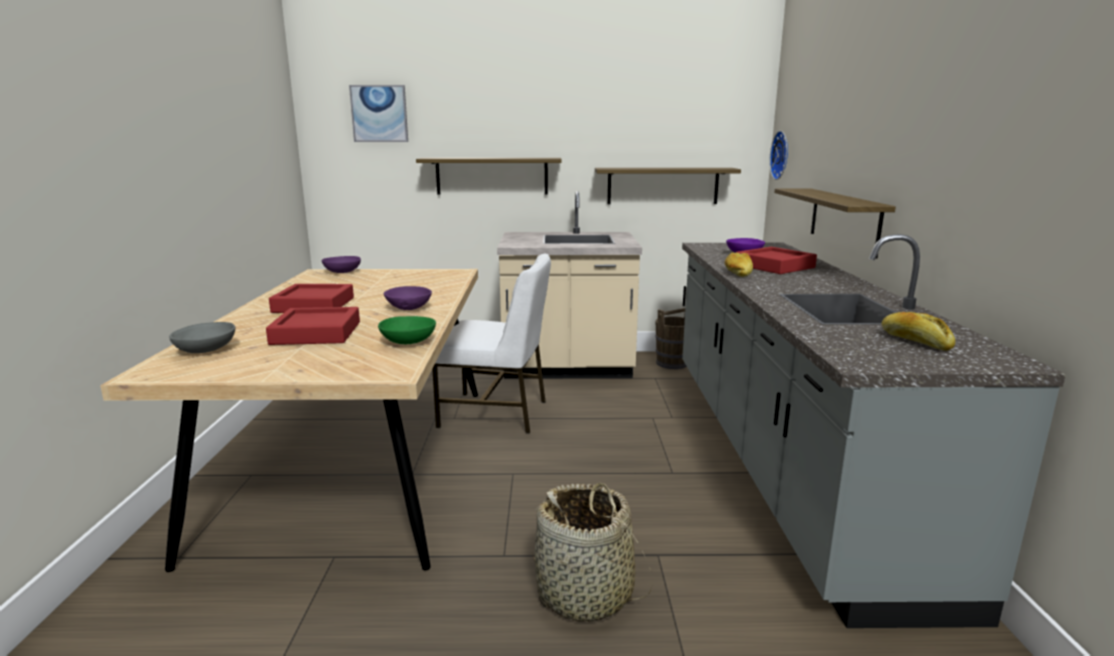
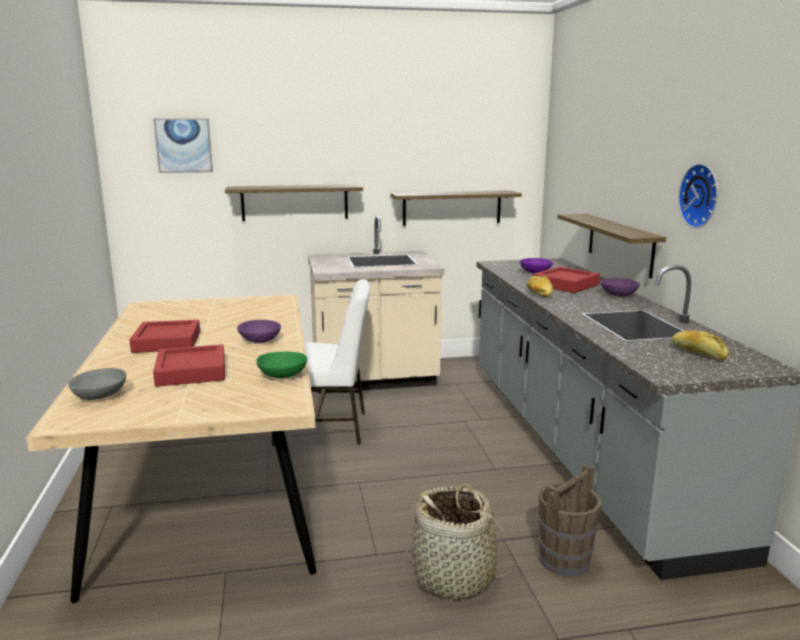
camera: 10 degrees left, 0 degrees up
purple bowl [322,256,361,273] -> purple bowl moved to [601,278,640,297]
brown bucket [655,308,687,369] -> brown bucket moved to [538,464,601,576]
wall clock [770,131,788,180] -> wall clock moved to [678,164,718,228]

